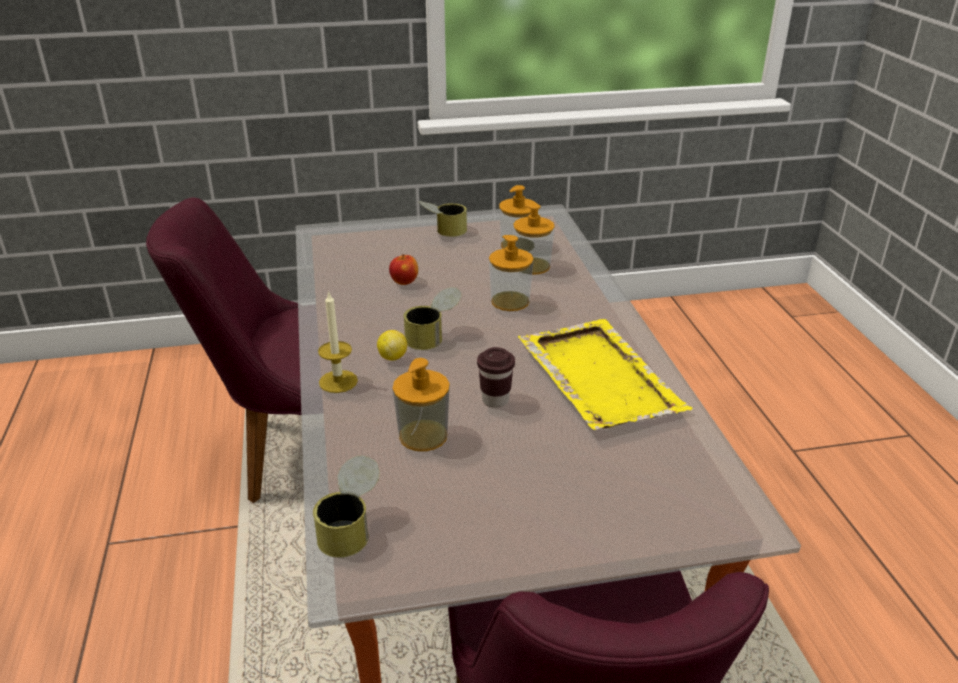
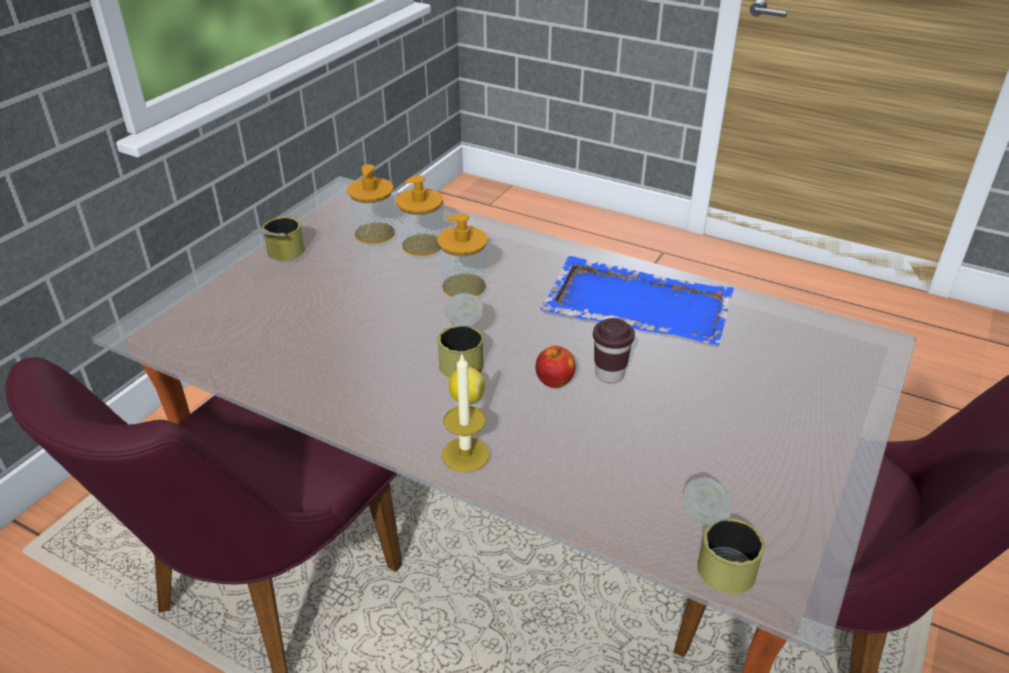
camera: 50 degrees left, 5 degrees up
apple [389,254,418,285] -> apple moved to [536,346,576,388]
soap dispenser [393,358,450,451] -> none
yellow tray [518,319,692,430] -> blue tray [540,256,734,345]

